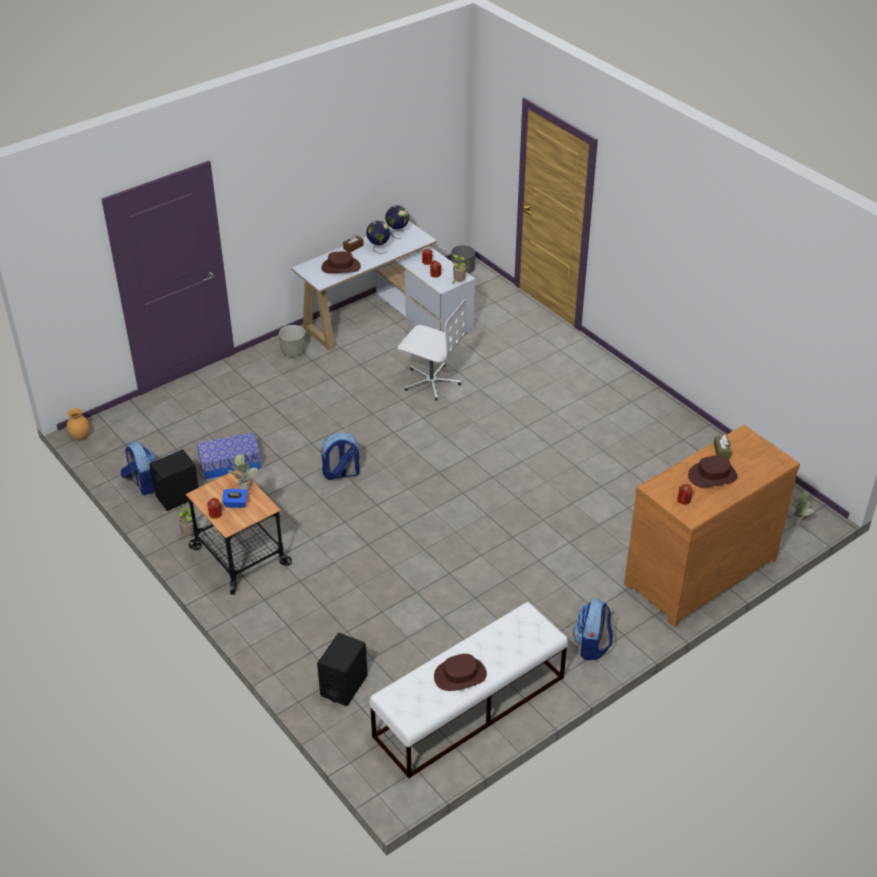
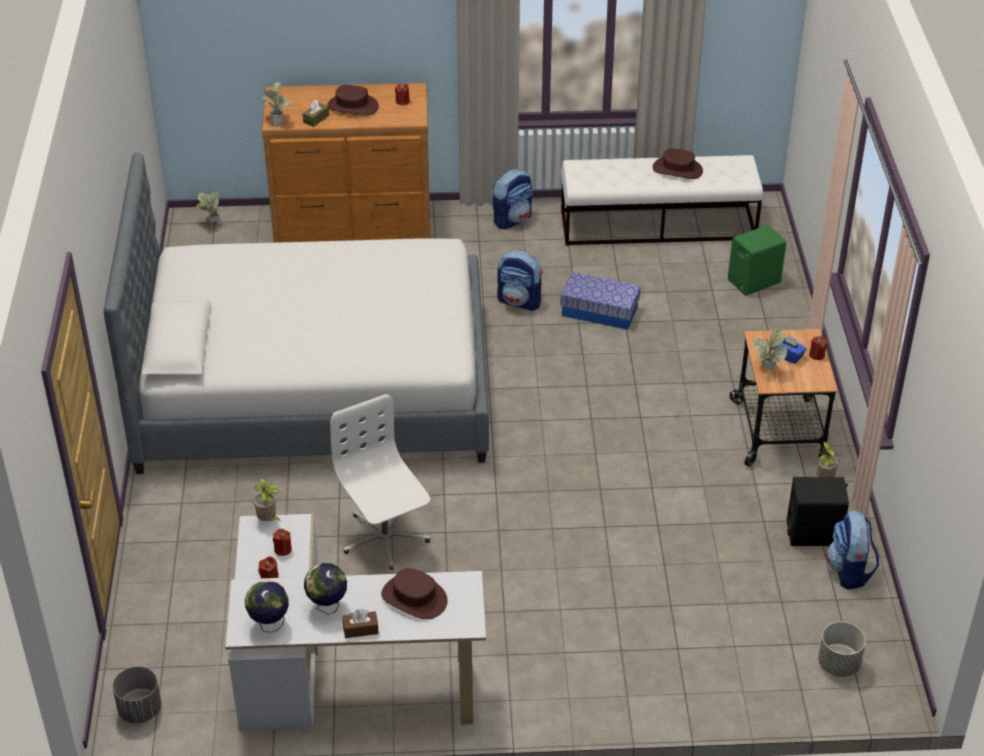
camera: 145 degrees left, 0 degrees up
brown vase [67,408,90,441] -> none
storage box [197,432,262,479] -> storage box moved to [560,272,641,330]
grey planter [279,325,306,357] -> grey planter moved to [818,622,866,677]
black speaker [317,633,368,706] -> green speaker [728,225,786,296]
backpack [321,433,360,480] -> backpack moved to [497,250,543,311]
none -> bed [104,152,489,474]
none -> potted plant [261,82,291,126]

